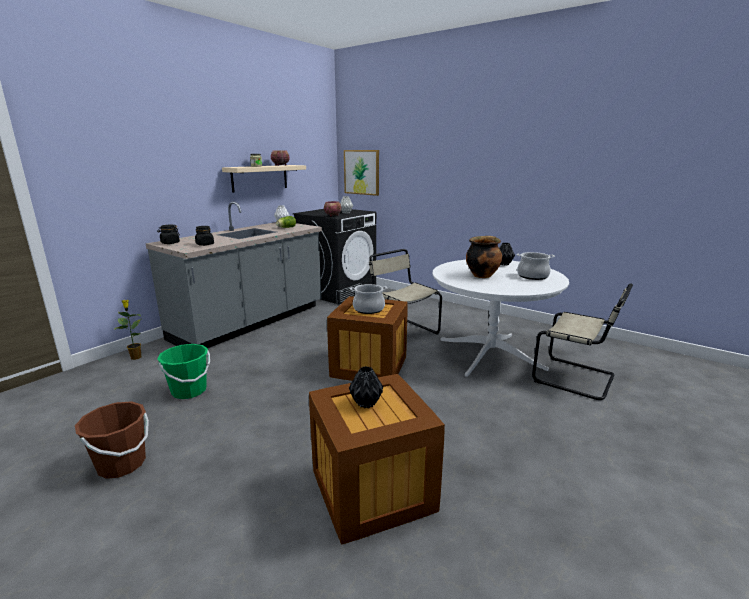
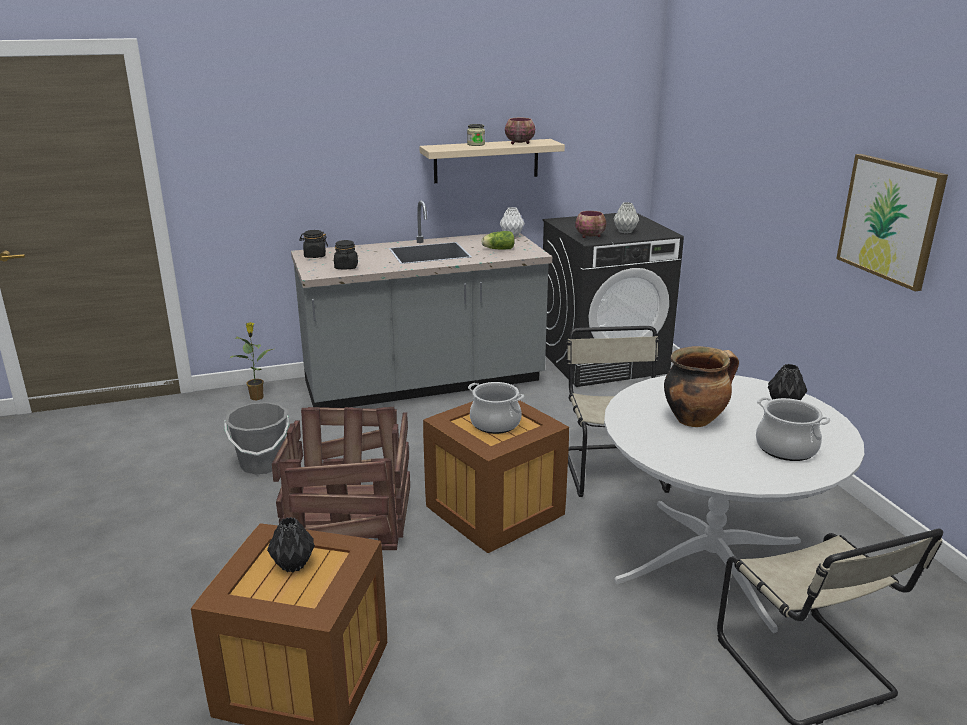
camera: 35 degrees right, 5 degrees up
brown bucket [75,401,149,479] -> none
green bucket [158,344,210,399] -> grey bucket [224,402,289,474]
picture [344,150,379,196] -> picture moved to [836,154,948,291]
none -> crate [272,407,410,550]

